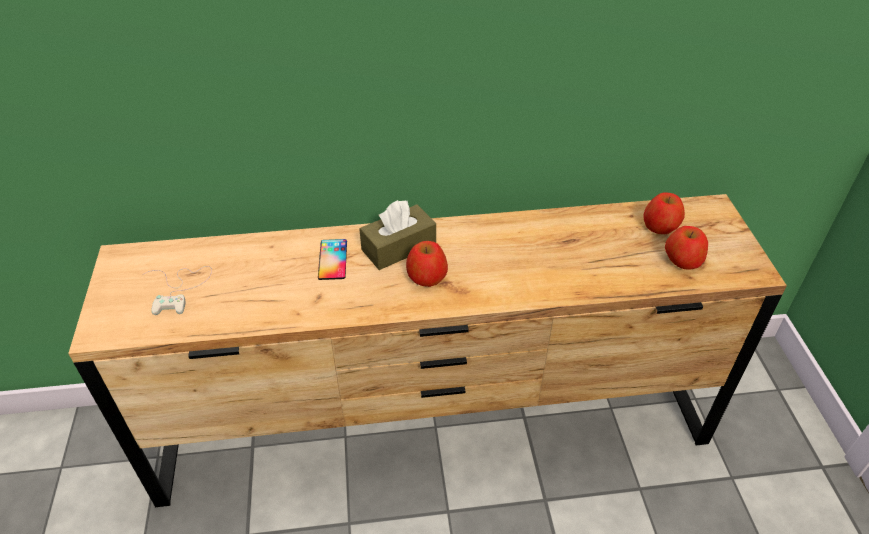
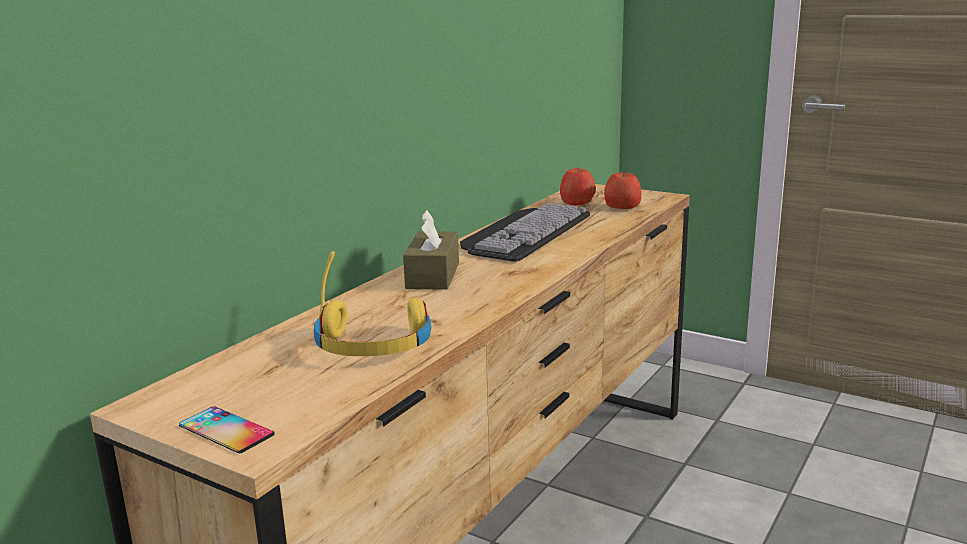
camera: 50 degrees left, 25 degrees down
white game controller [142,266,212,315] -> none
phone [318,239,347,280] -> phone moved to [179,406,275,453]
apple [406,241,448,287] -> none
none -> yellow headphones [314,251,431,356]
none -> keyboard [460,203,590,261]

